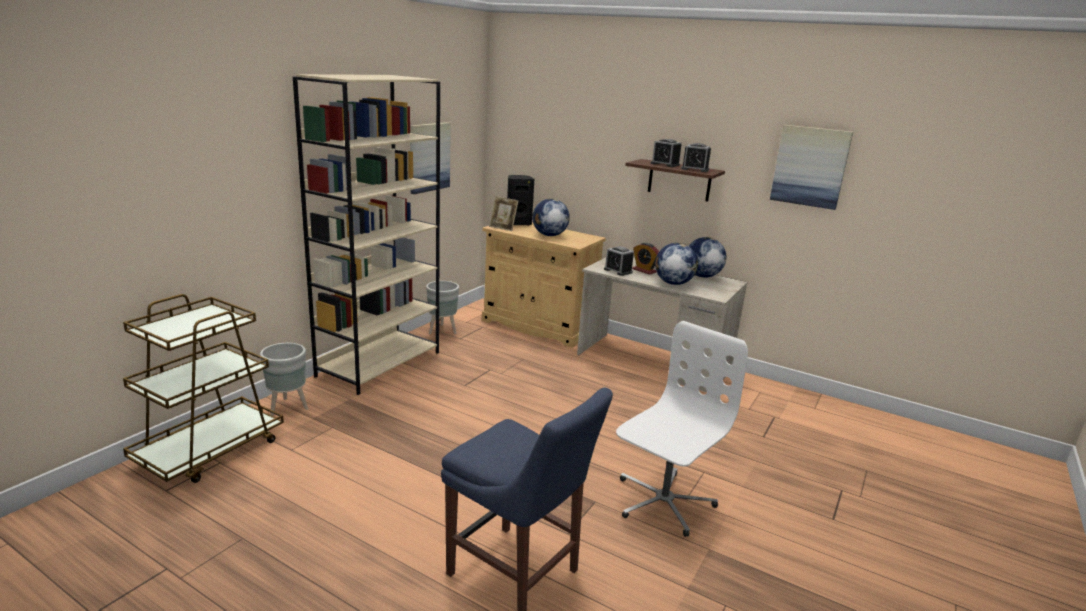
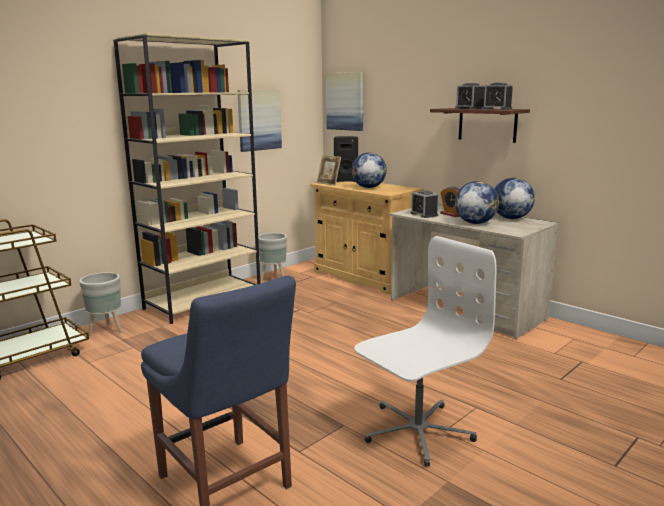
camera: 15 degrees right, 5 degrees down
picture [770,125,853,210] -> picture moved to [326,72,363,131]

